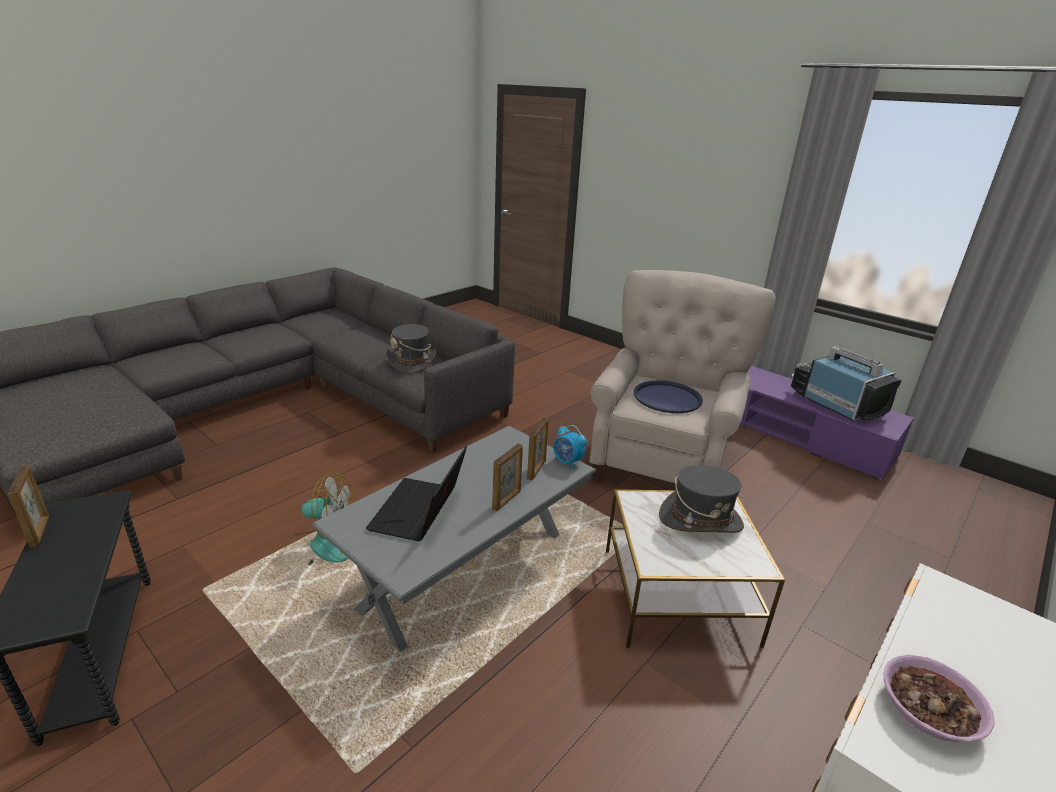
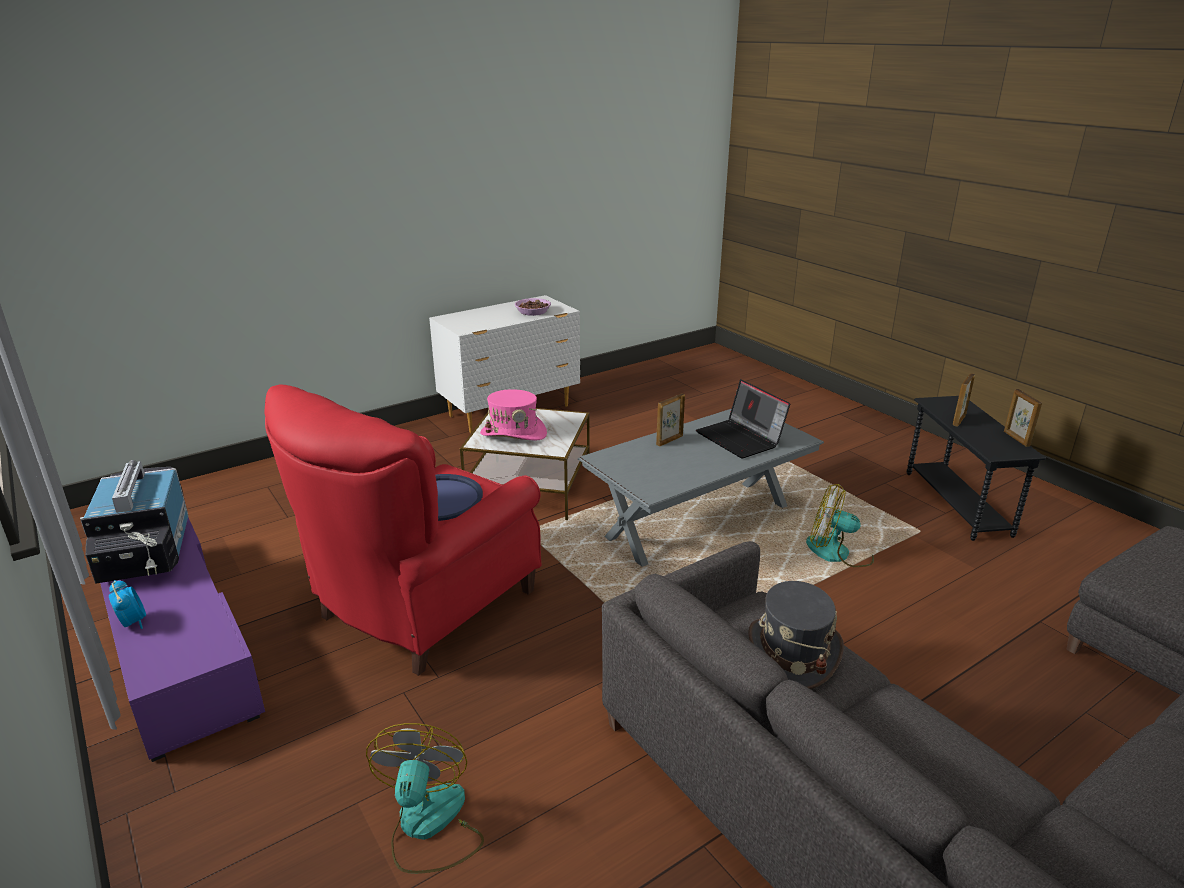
camera: 165 degrees left, 0 degrees up
laptop [366,446,467,541] -> laptop turned 120 degrees clockwise [696,379,790,458]
picture frame [527,417,548,480] -> picture frame moved to [953,373,975,427]
alarm clock [553,425,587,469] -> alarm clock moved to [109,580,146,629]
beige armchair [589,270,776,483] -> red armchair [264,384,542,676]
grey hat [659,465,744,533] -> pink hat [480,389,547,441]
none -> fan [366,723,484,874]

